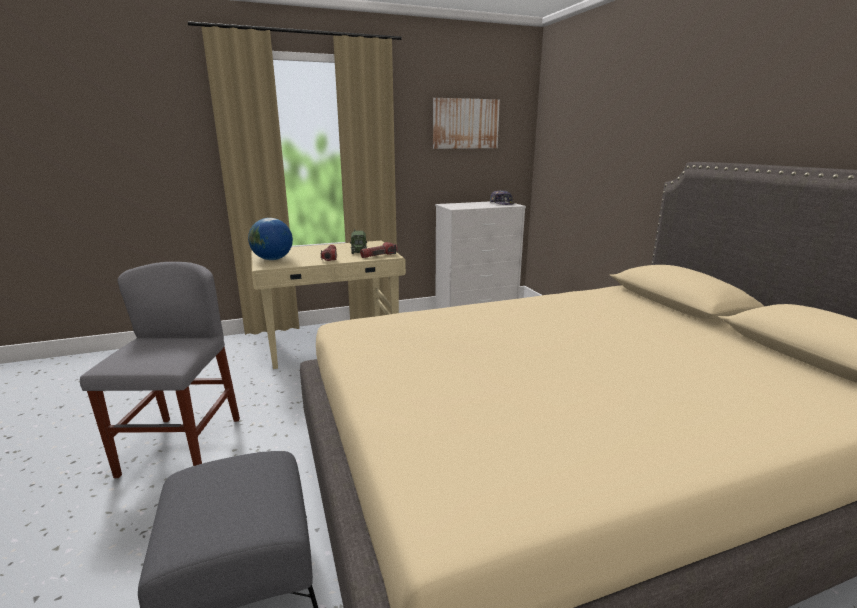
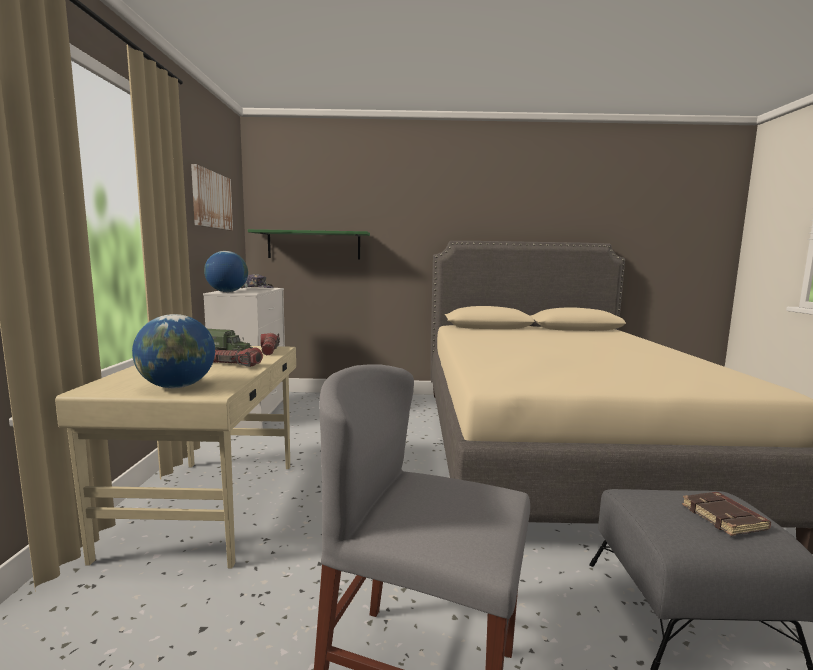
camera: 70 degrees left, 10 degrees down
none -> globe [204,251,248,292]
none -> green shelf [248,229,370,260]
none -> brown book [682,492,771,536]

